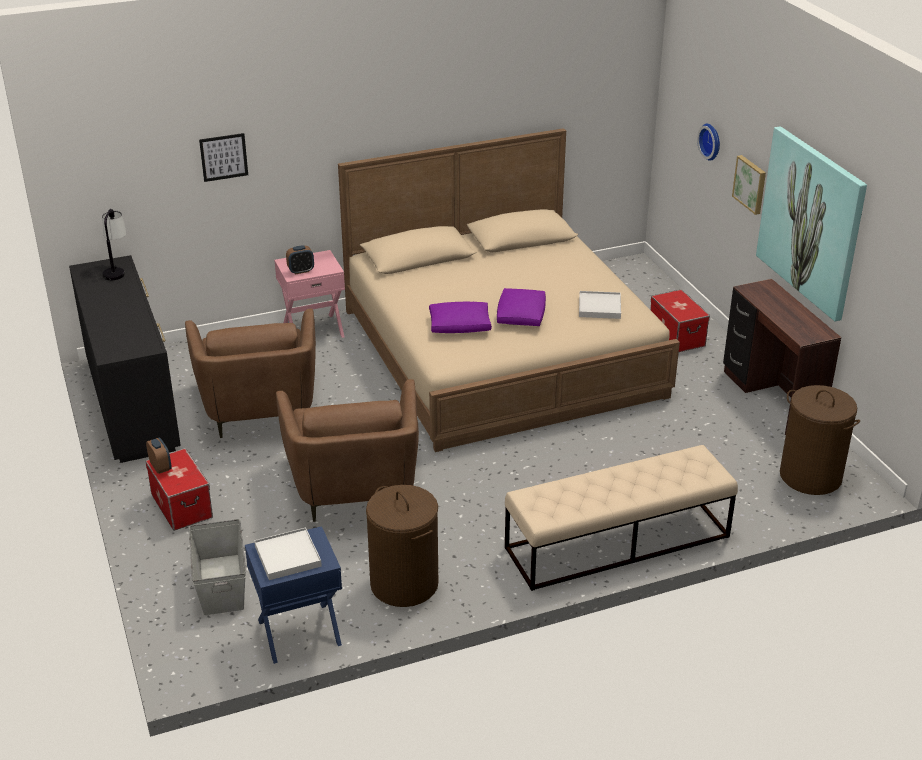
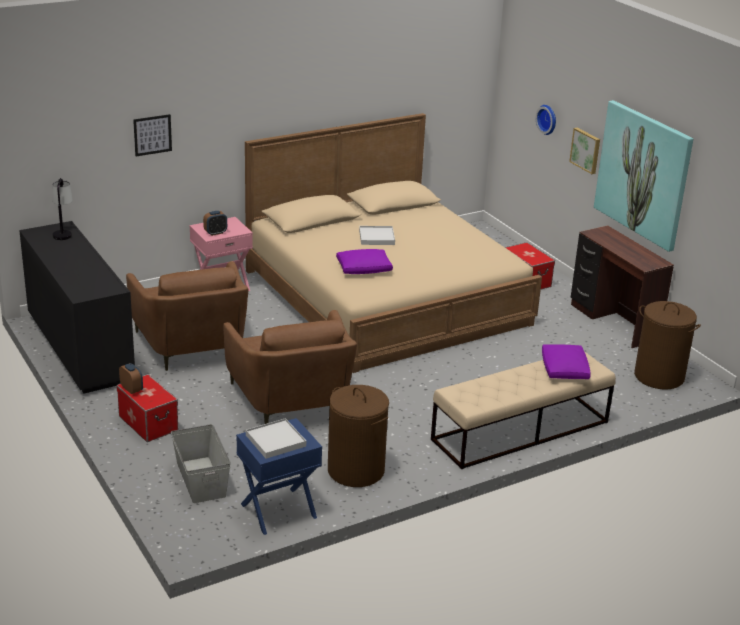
camera: 10 degrees left, 5 degrees down
purple pillow [497,288,546,326] -> purple pillow moved to [542,344,591,379]
white tray [579,291,621,319] -> white tray moved to [359,226,395,245]

